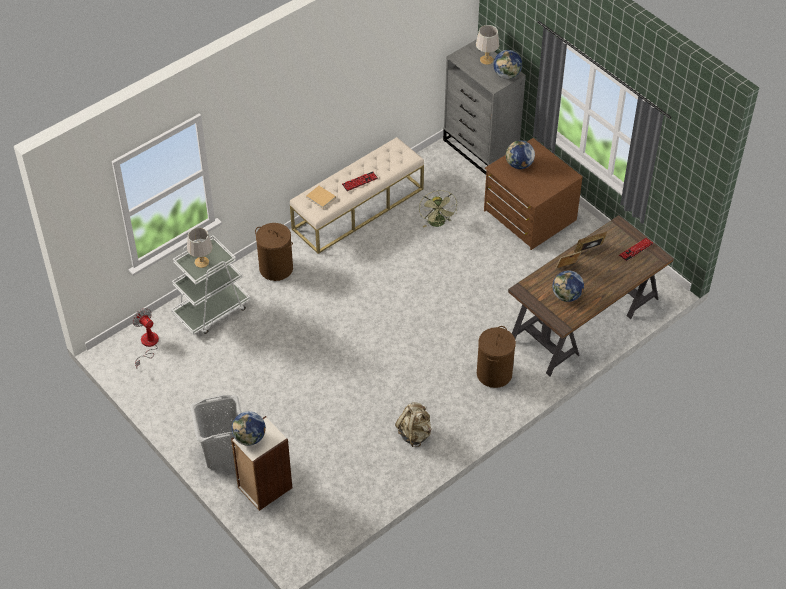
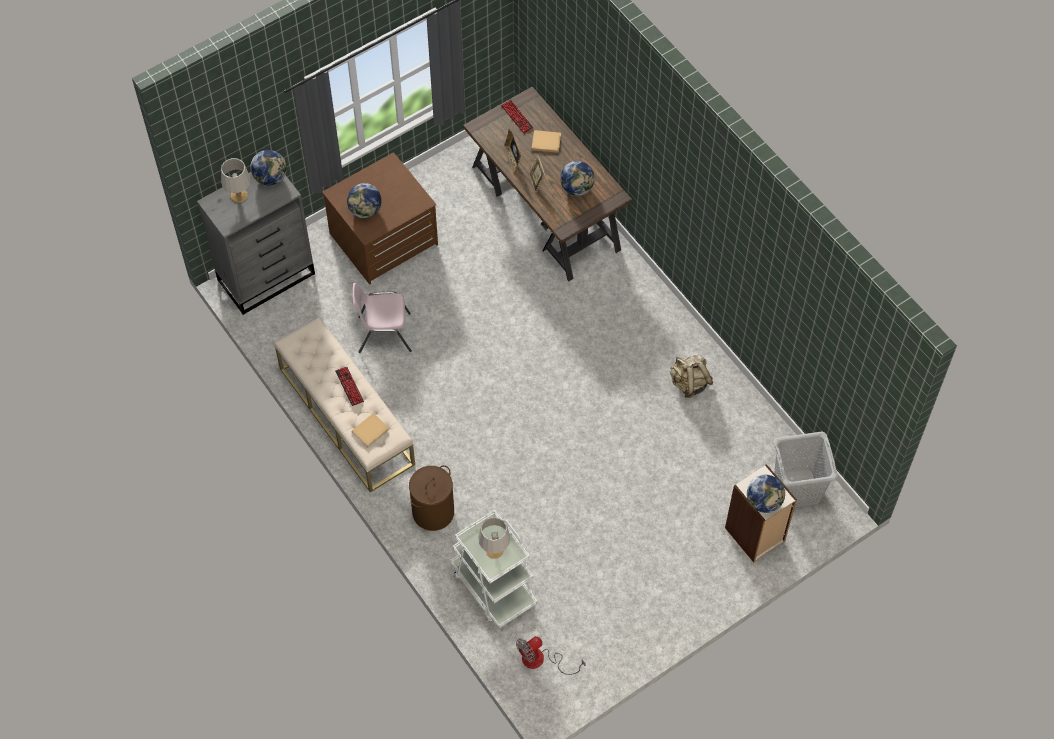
camera: 85 degrees left, 10 degrees up
grey laundry basket [190,395,242,469] -> grey laundry basket moved to [773,431,838,507]
green fan [419,190,457,228] -> pink chair [353,283,412,353]
brown laundry basket [477,326,516,388] -> none
none -> beige book [532,130,561,153]

